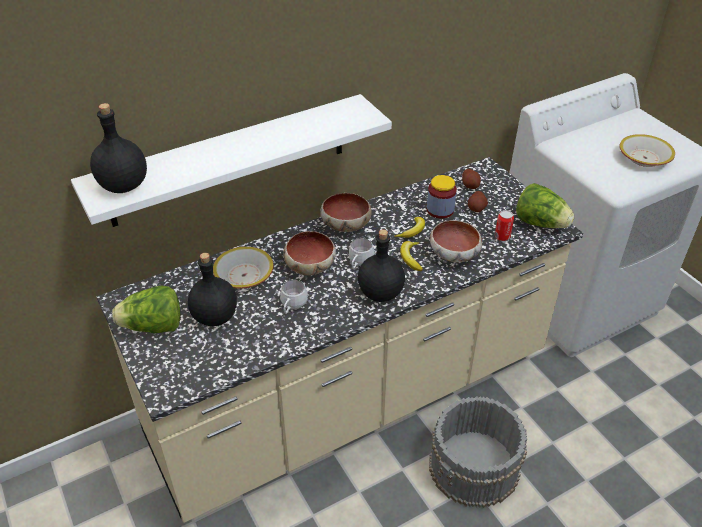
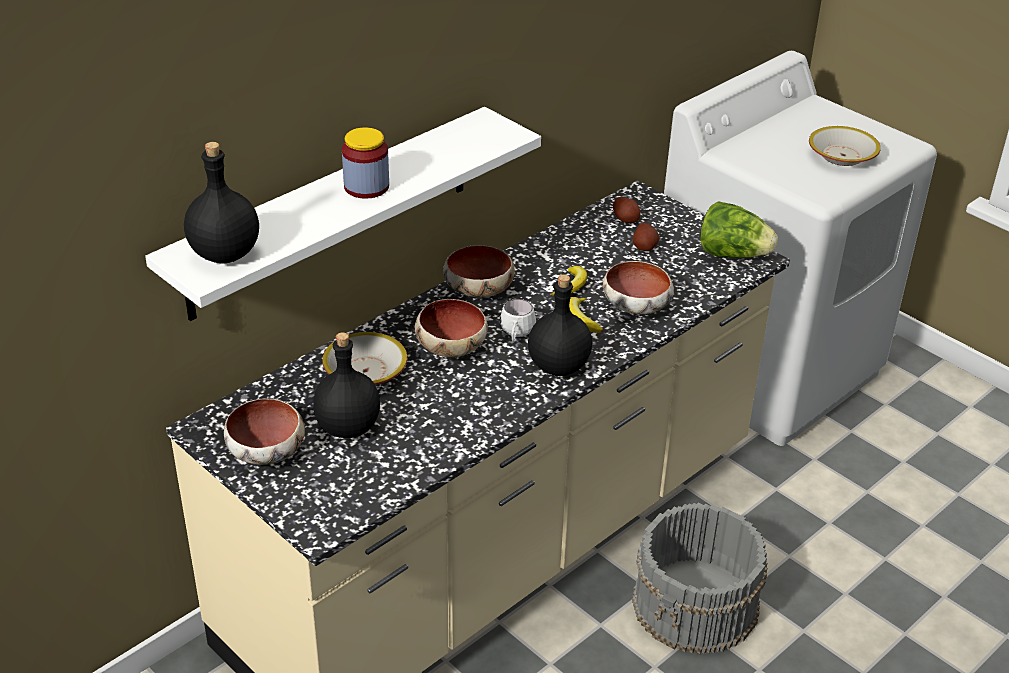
camera: 15 degrees left, 5 degrees down
lettuce [112,286,180,333] -> bowl [224,398,305,465]
white mug [280,280,308,314] -> none
jar [427,175,457,219] -> jar moved to [342,127,389,199]
can [495,210,514,241] -> none

